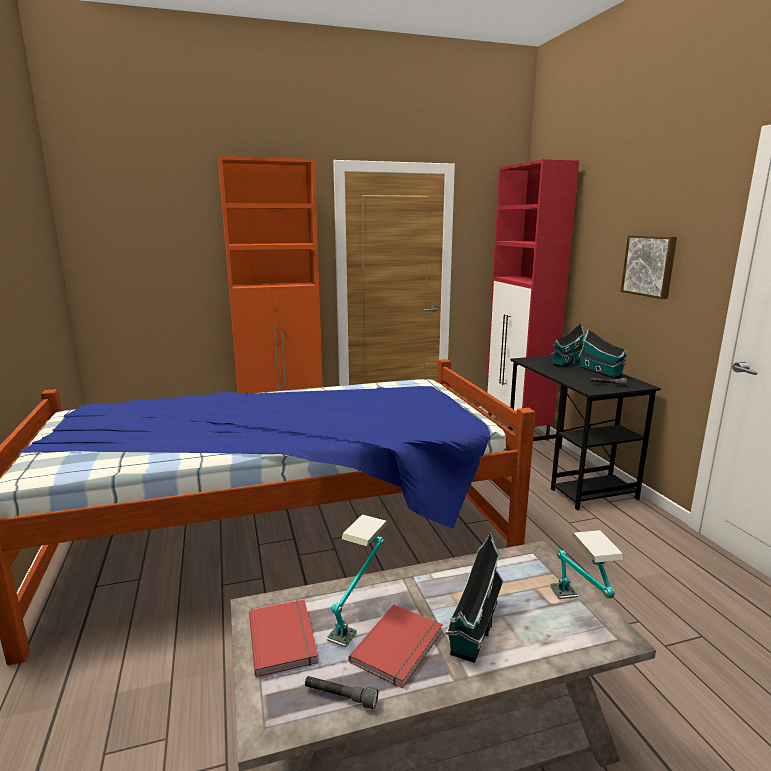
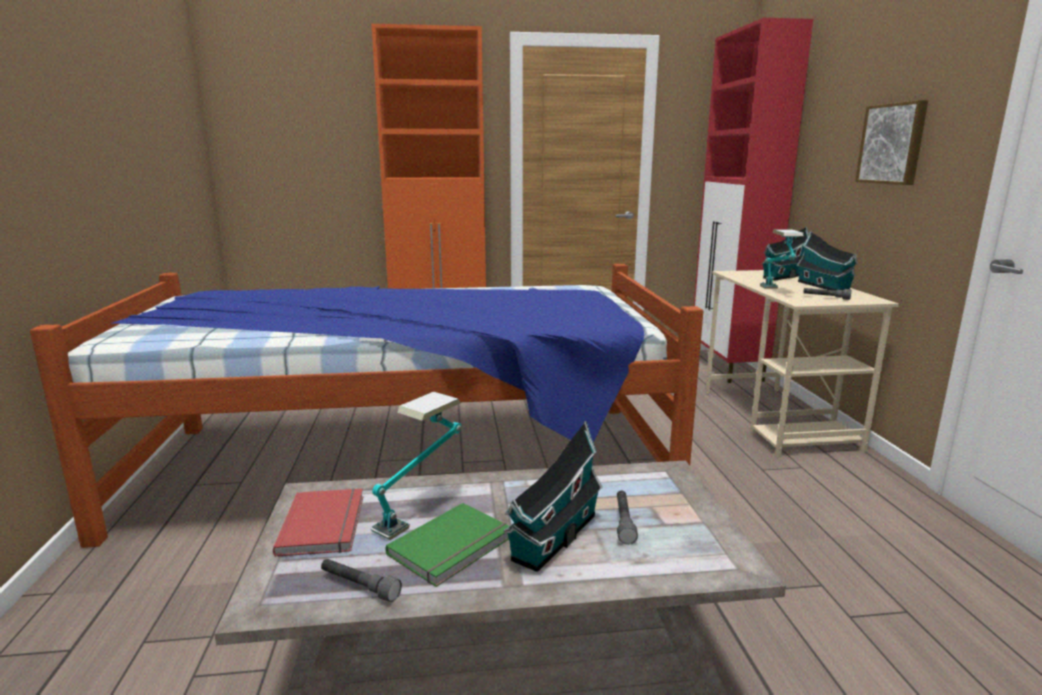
camera: 10 degrees right, 0 degrees up
red book [349,604,443,689] -> green book [385,503,509,587]
black desk [509,355,661,511] -> beige desk [705,270,899,458]
table lamp [550,530,624,599] -> table lamp moved to [760,230,804,289]
none -> grey flashlight [617,490,638,545]

